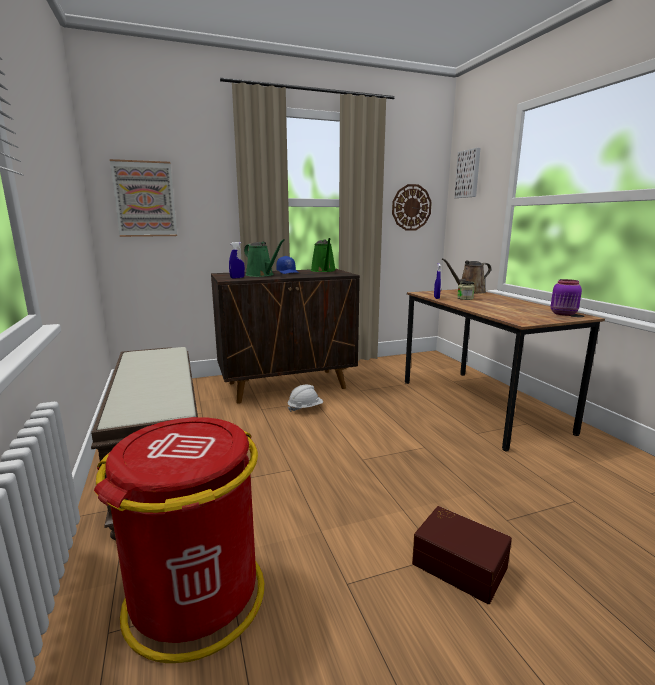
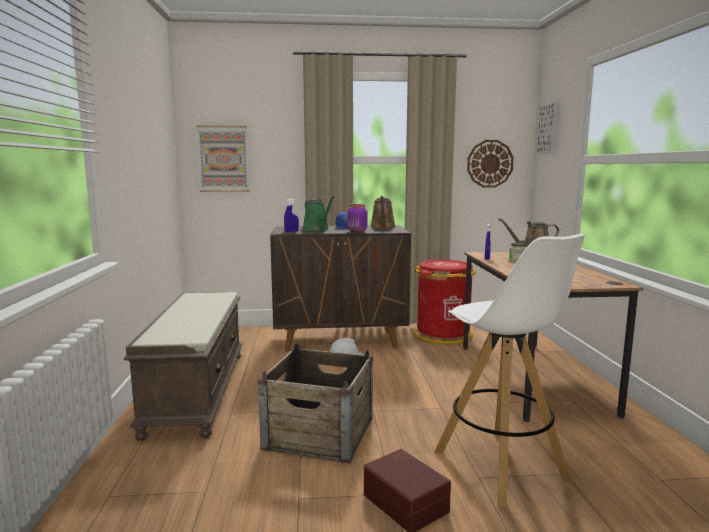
camera: 15 degrees right, 5 degrees down
red trash can [94,417,264,663] -> red trash can moved to [414,260,476,344]
green watering can [311,238,336,272] -> brown watering can [370,196,396,229]
purple jar [551,279,582,316] -> purple jar moved to [348,204,368,232]
none -> crate [258,344,373,463]
none -> white stool [434,233,584,507]

